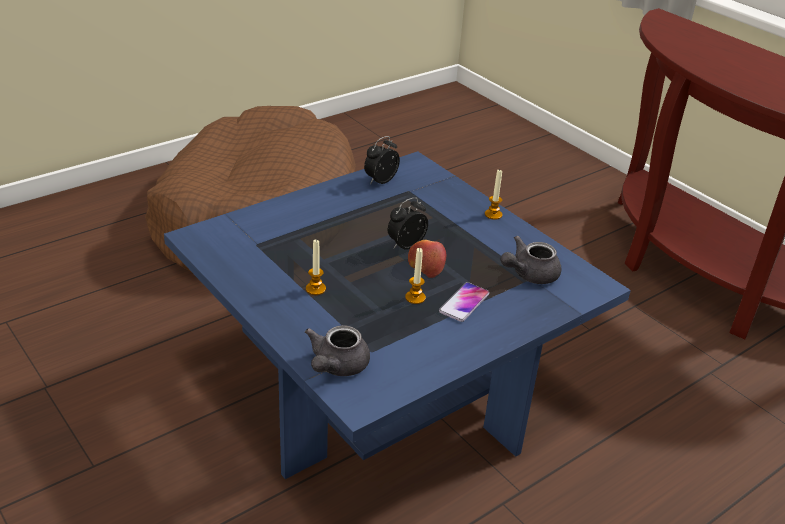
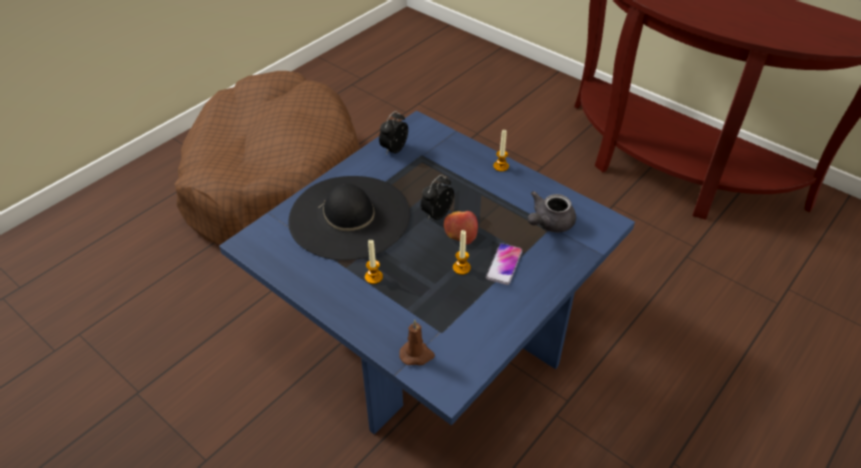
camera: 10 degrees left, 10 degrees up
grey teapot [305,325,370,376] -> brown candle [399,320,435,365]
none -> black hat [288,176,410,260]

